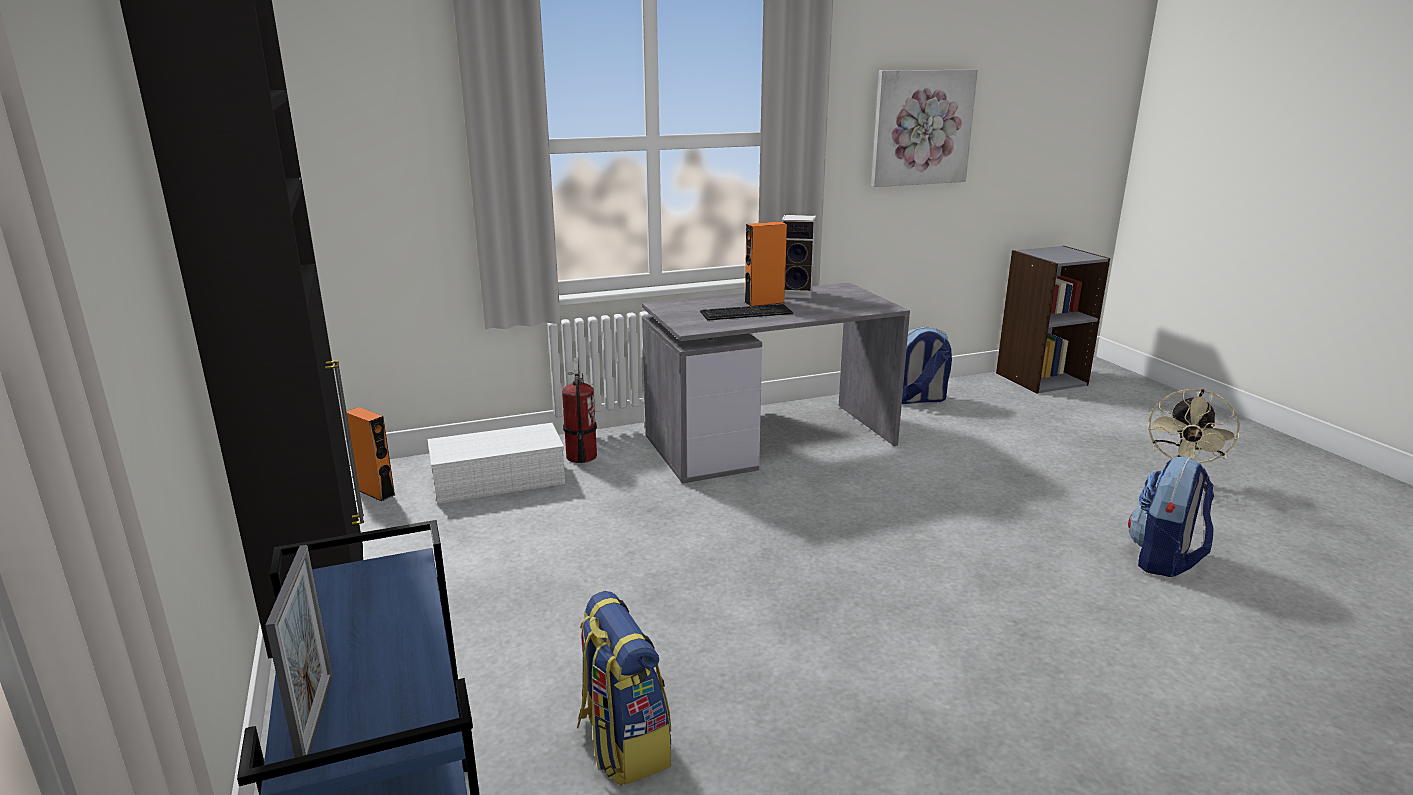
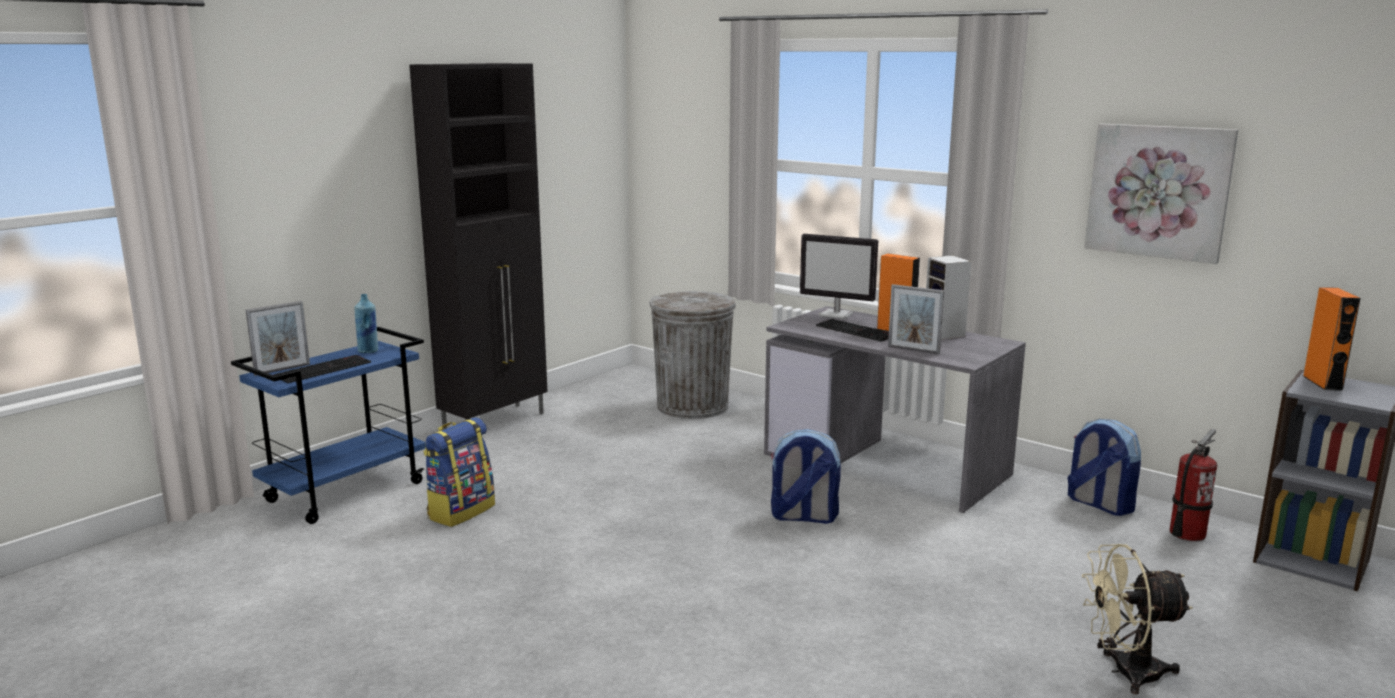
camera: 60 degrees right, 5 degrees down
orange speaker [346,407,395,501] -> orange speaker moved to [1303,287,1361,391]
white storage box [428,423,565,504] -> grey trash can [649,291,736,419]
fire extinguisher [562,357,597,463] -> fire extinguisher moved to [1170,429,1217,541]
backpack [1128,457,1214,577] -> backpack moved to [770,429,841,524]
none -> keyboard [274,355,371,383]
none -> blue bottle [354,294,378,353]
none -> monitor [800,234,878,319]
none -> picture frame [888,284,944,354]

